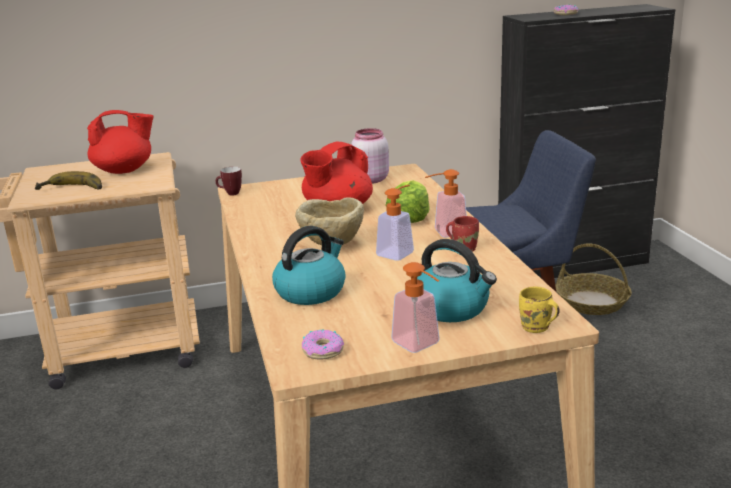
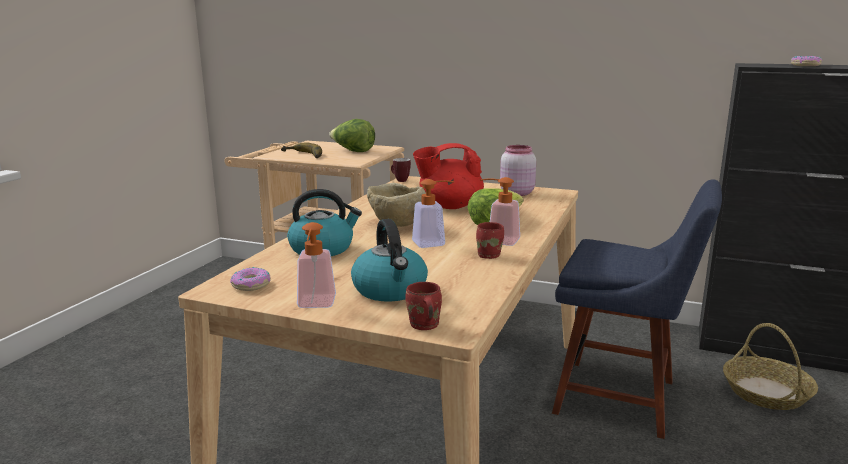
camera: 35 degrees right, 5 degrees down
red teapot [87,110,153,174] -> lettuce [329,119,375,152]
yellow mug [519,287,560,333] -> red mug [405,282,442,330]

